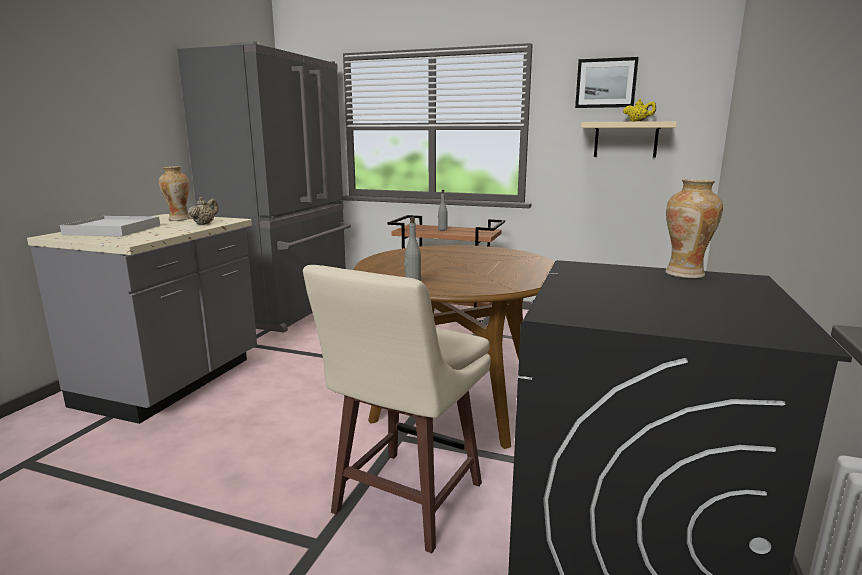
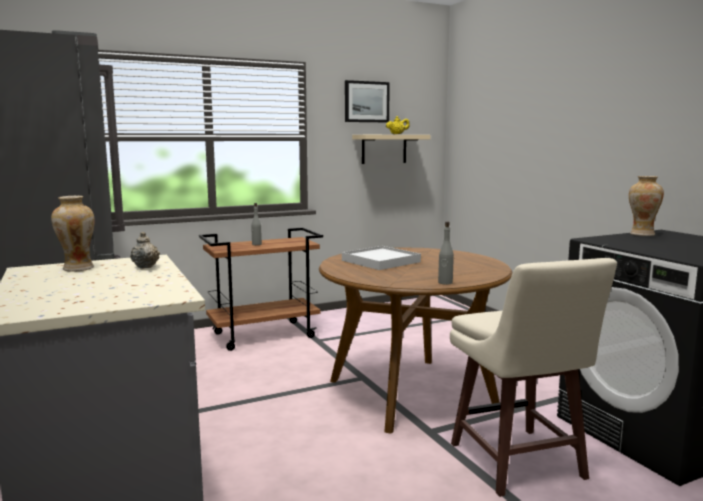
camera: 45 degrees left, 5 degrees down
white tray [60,216,160,236] -> white tray moved to [342,246,421,270]

